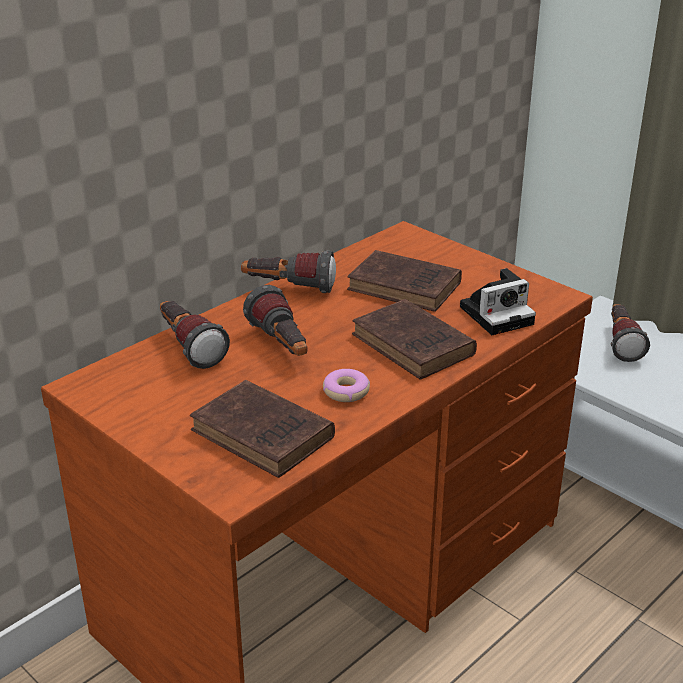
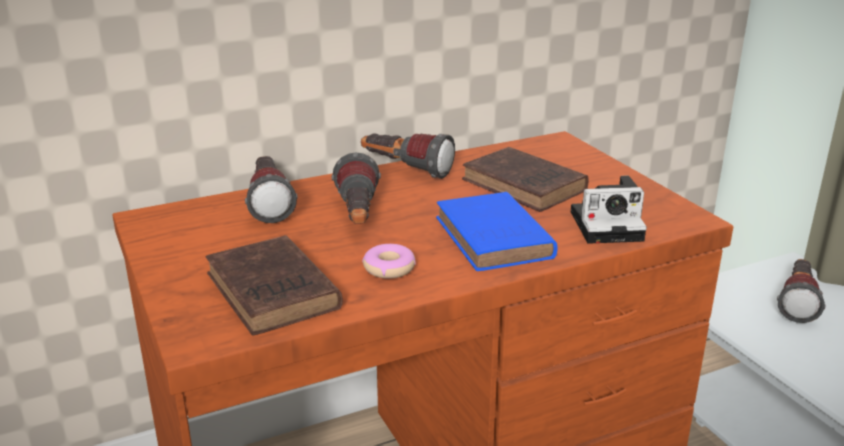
camera: 20 degrees right, 5 degrees down
brown book [352,299,477,380] -> blue book [436,192,558,271]

